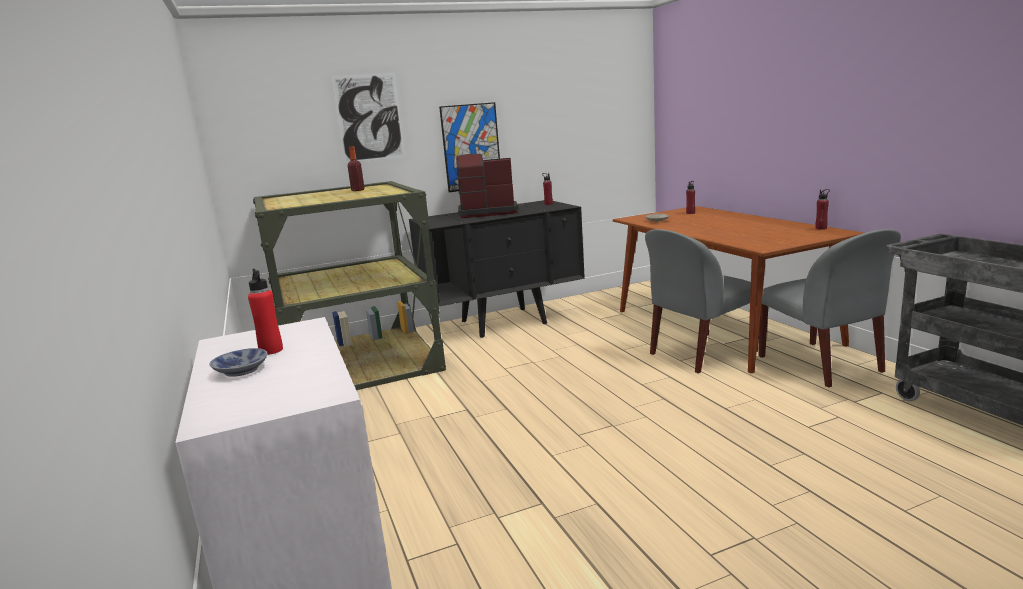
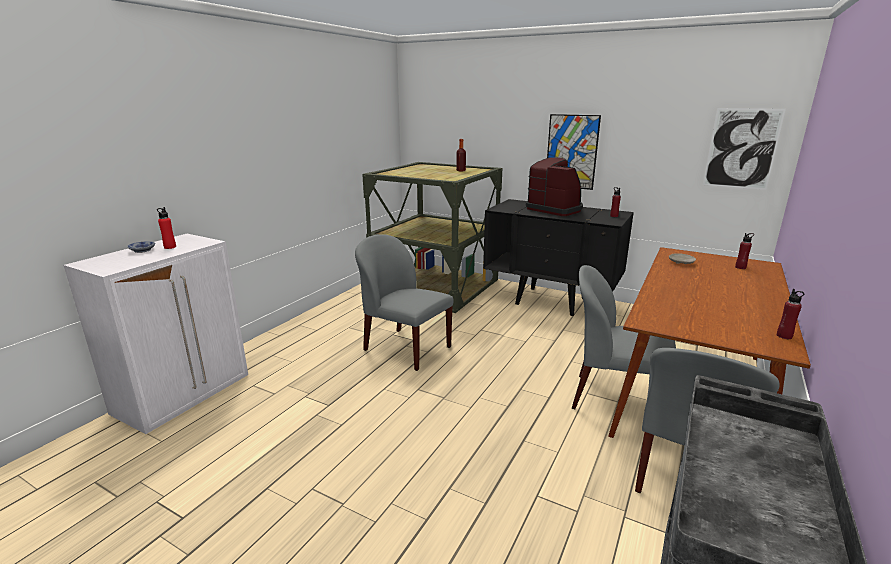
camera: 50 degrees right, 5 degrees up
picture [331,73,405,163] -> picture moved to [703,108,786,190]
none -> grey chair [355,234,454,371]

